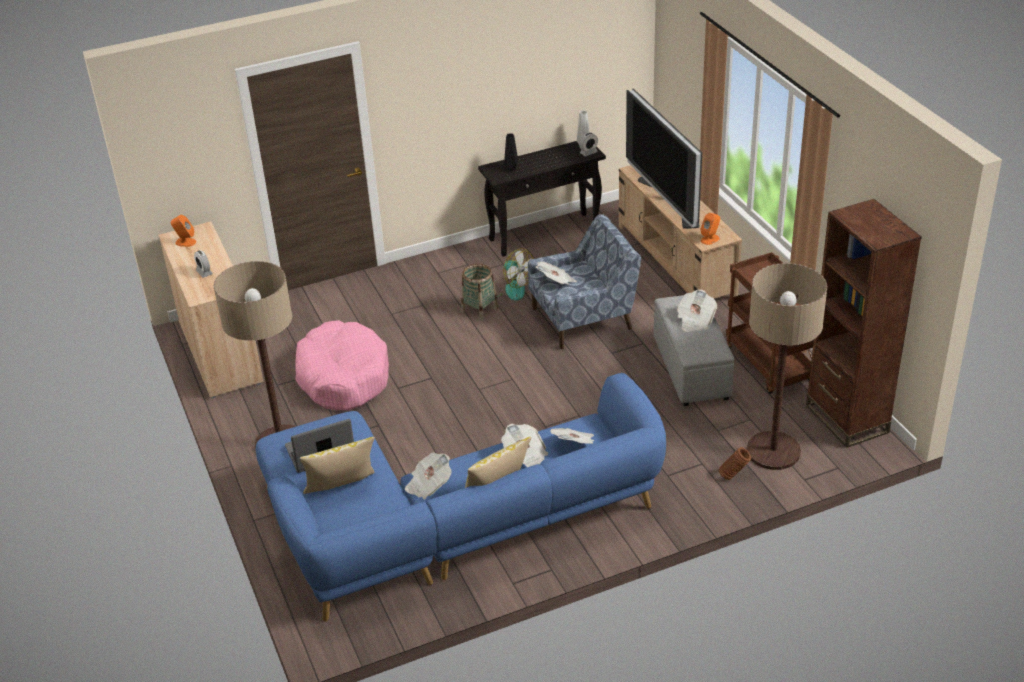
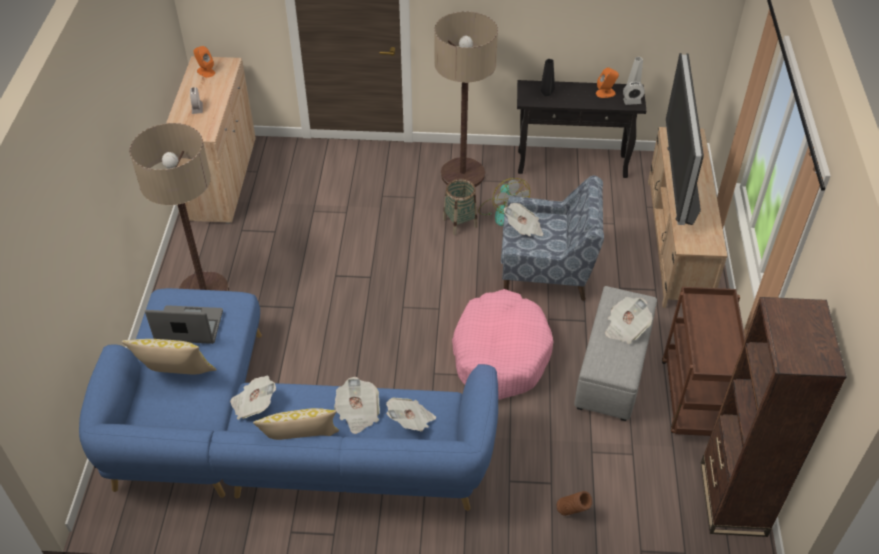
camera: 25 degrees right, 10 degrees up
pink dog bed [295,320,389,410] -> pink dog bed moved to [452,289,553,400]
orange speaker [701,213,720,245] -> orange speaker moved to [596,67,619,98]
floor lamp [746,263,828,470] -> floor lamp moved to [434,11,498,187]

